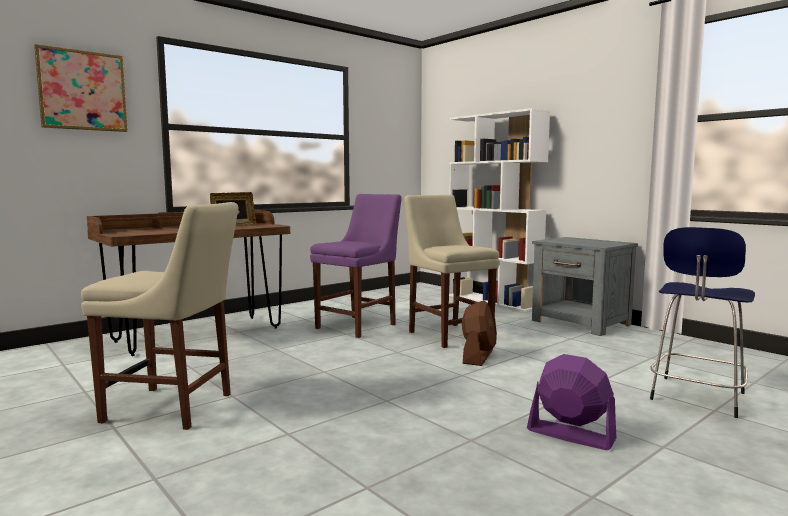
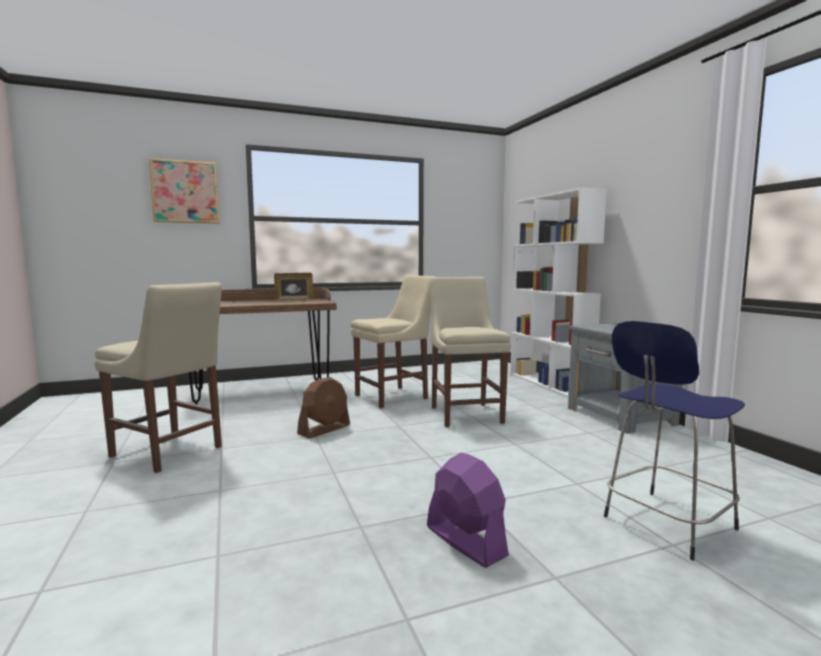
camera: 20 degrees right, 0 degrees up
purple chair [310,194,402,338] -> beige chair [351,275,435,408]
brown fan [462,300,497,366] -> brown fan moved to [297,377,350,438]

